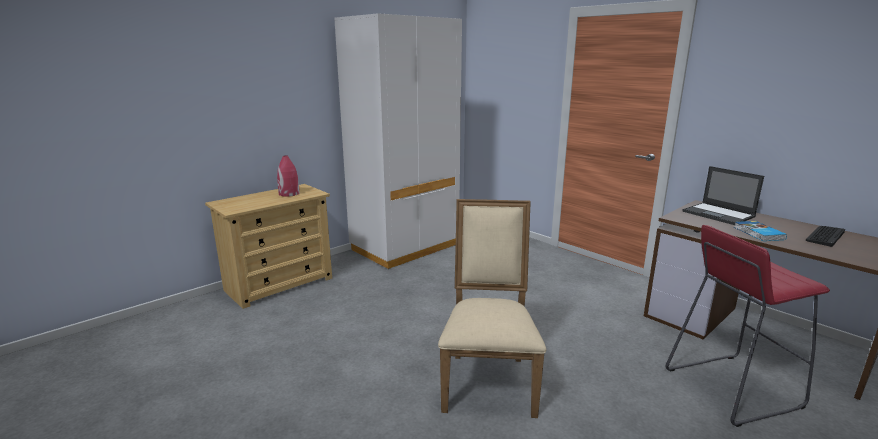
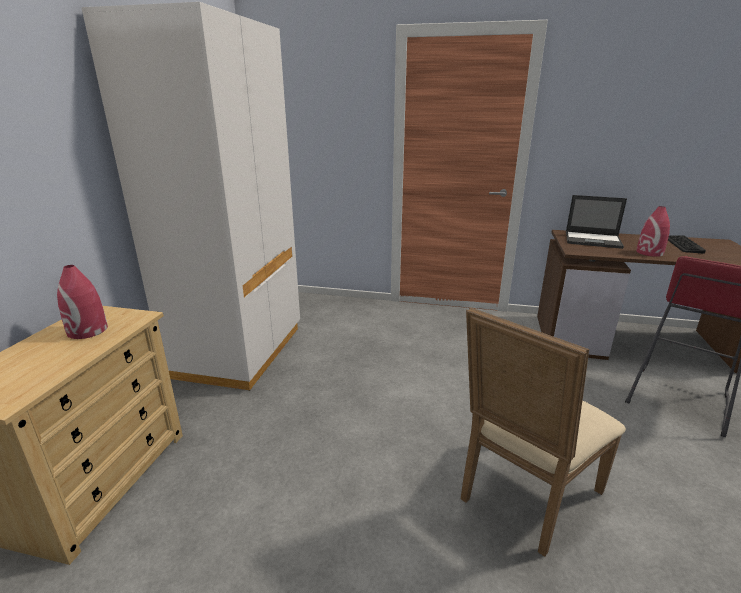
camera: 35 degrees left, 5 degrees up
beige chair [438,199,546,418] -> beige chair turned 105 degrees counterclockwise [461,307,626,557]
book [734,221,787,241] -> red vase [636,206,670,257]

